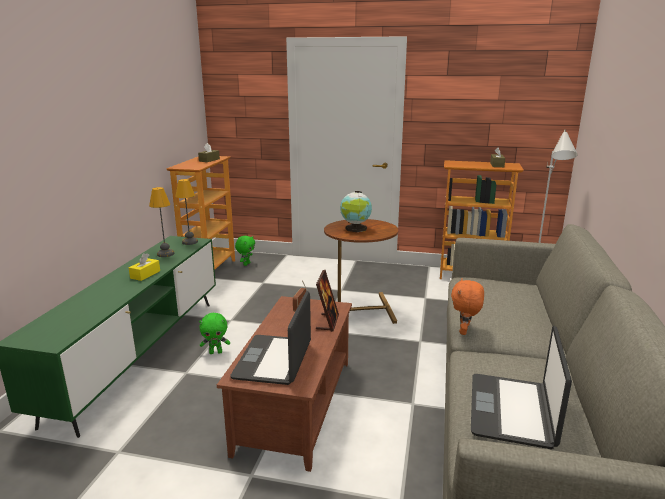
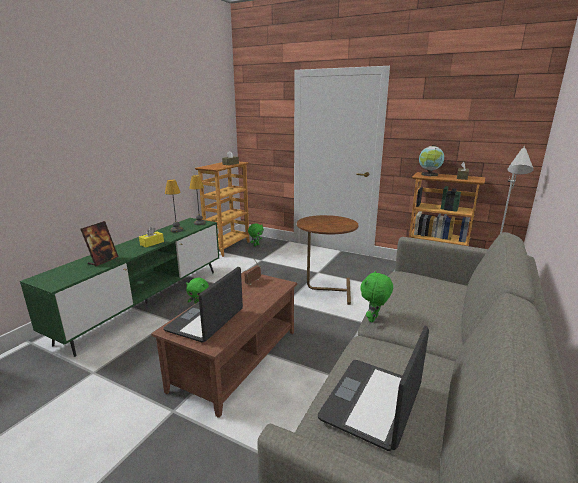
camera: 15 degrees right, 0 degrees up
picture frame [316,270,339,332] -> picture frame moved to [80,221,119,267]
globe [340,191,372,232] -> globe moved to [419,145,444,176]
orange plush toy [451,278,484,335] -> green plush toy [360,271,393,323]

